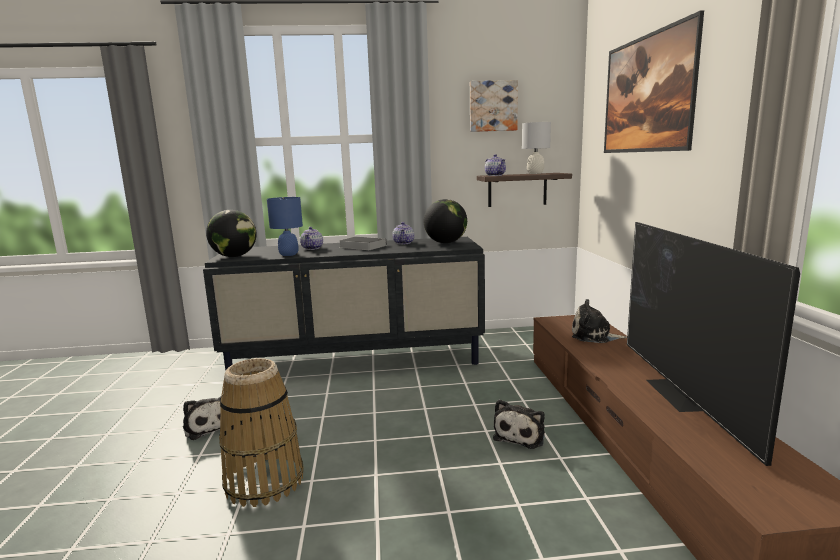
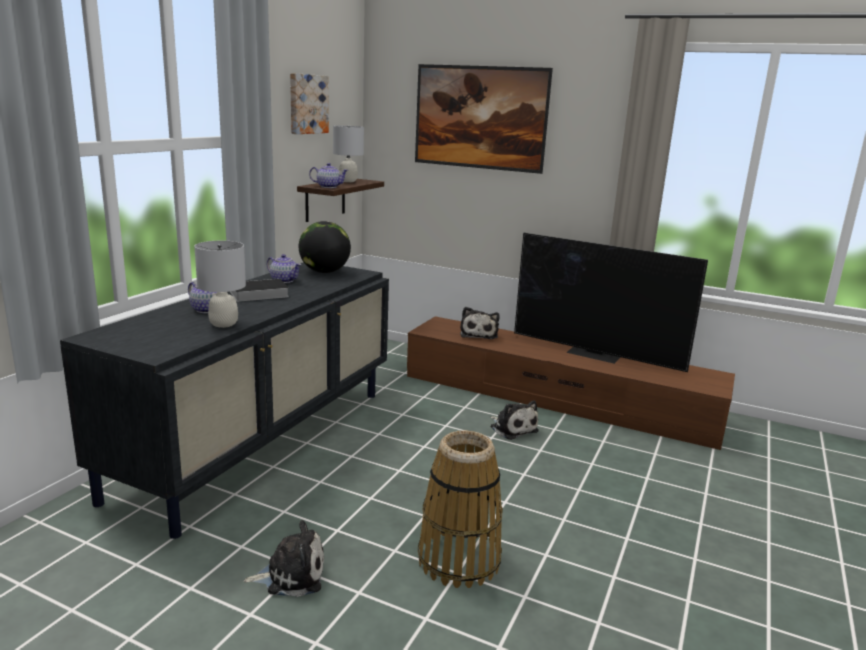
camera: 60 degrees left, 5 degrees up
globe [206,210,257,257] -> none
blue table lamp [267,197,303,256] -> grey table lamp [194,241,246,328]
plush toy [572,299,627,343] -> plush toy turned 45 degrees counterclockwise [460,307,500,339]

